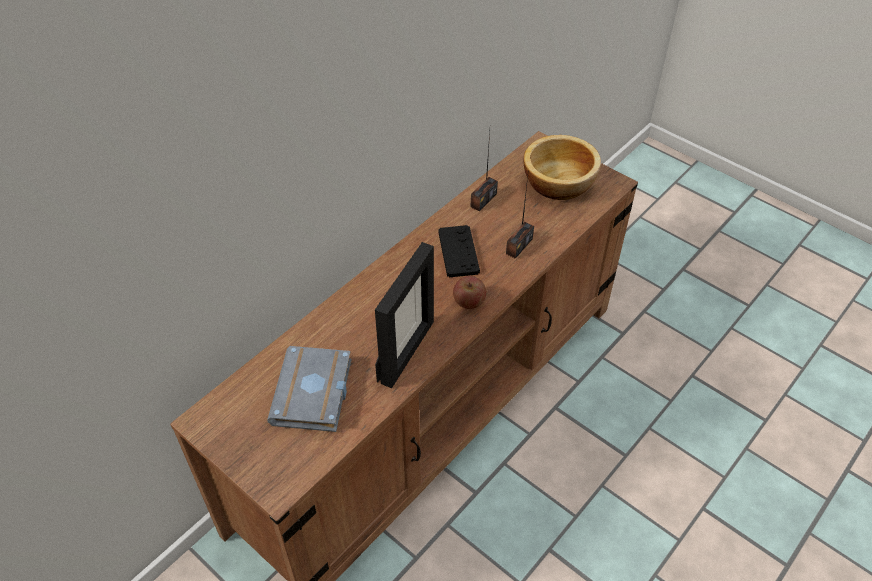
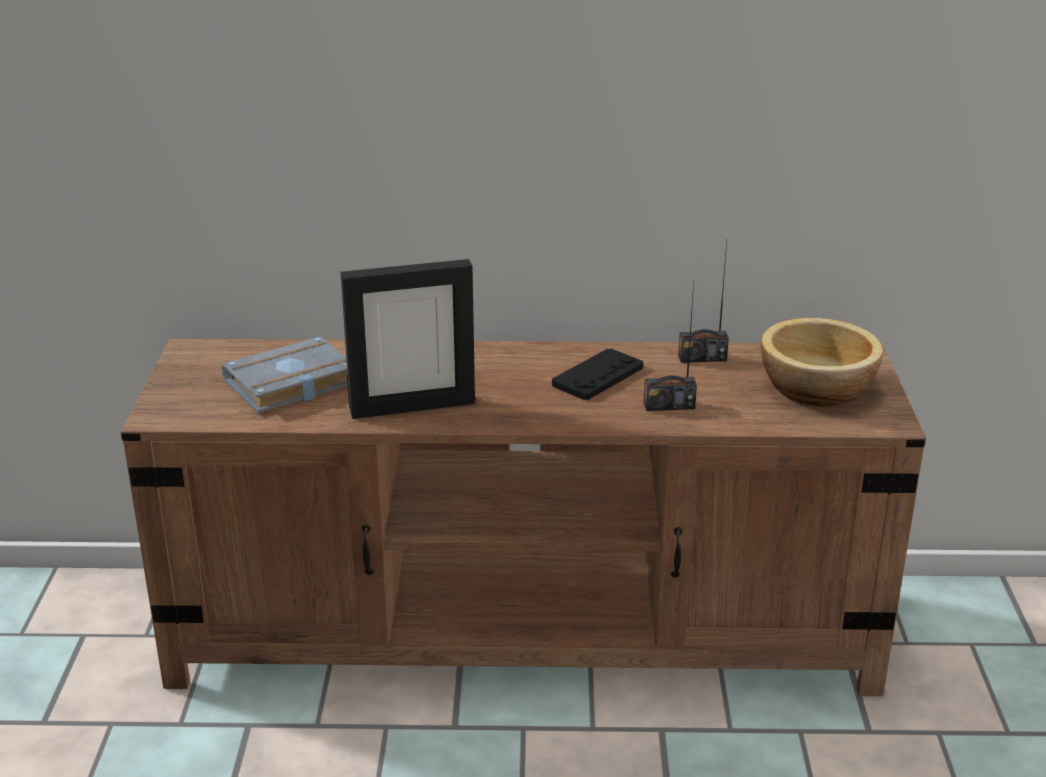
camera: 50 degrees right, 20 degrees down
apple [453,276,486,309] -> none

